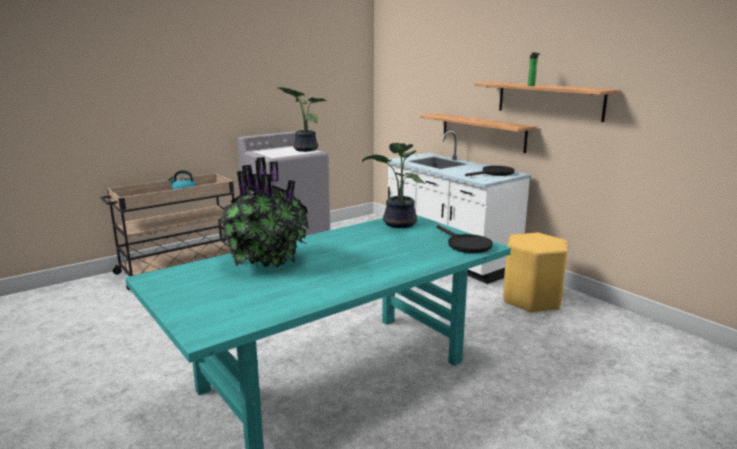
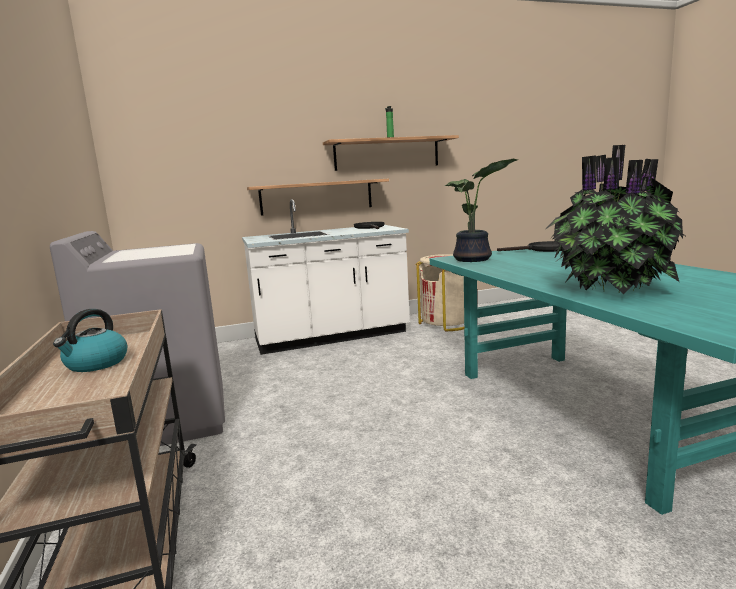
camera: 70 degrees left, 5 degrees down
potted plant [278,87,326,152] -> none
yellow stool [503,233,567,313] -> beige trash can [416,254,464,331]

